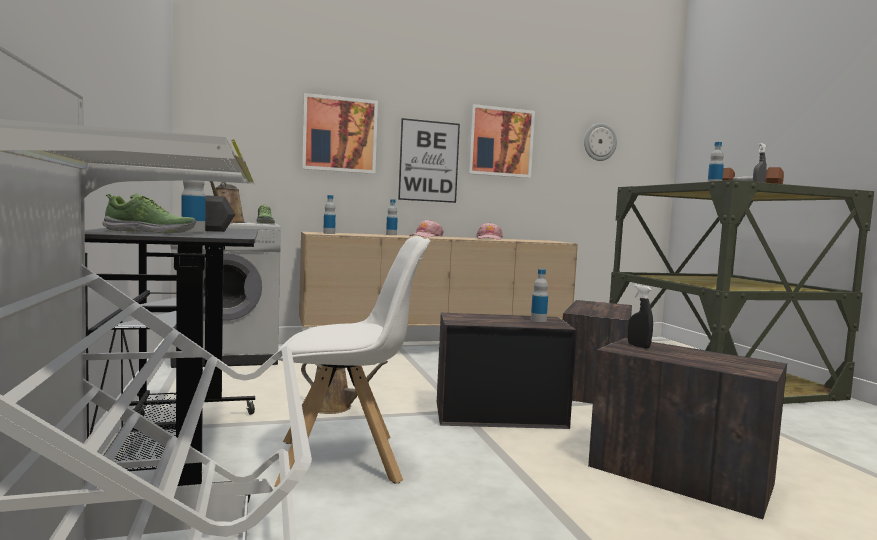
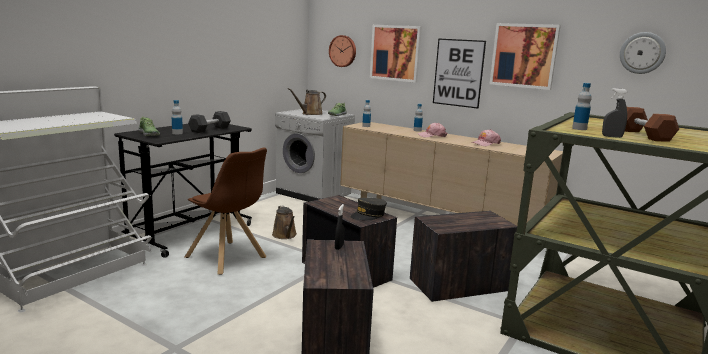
camera: 50 degrees right, 10 degrees up
white chair [274,236,431,487] -> brown chair [184,148,267,275]
bottle [531,269,548,322] -> grey cap [350,198,387,220]
none -> wall clock [329,35,356,67]

